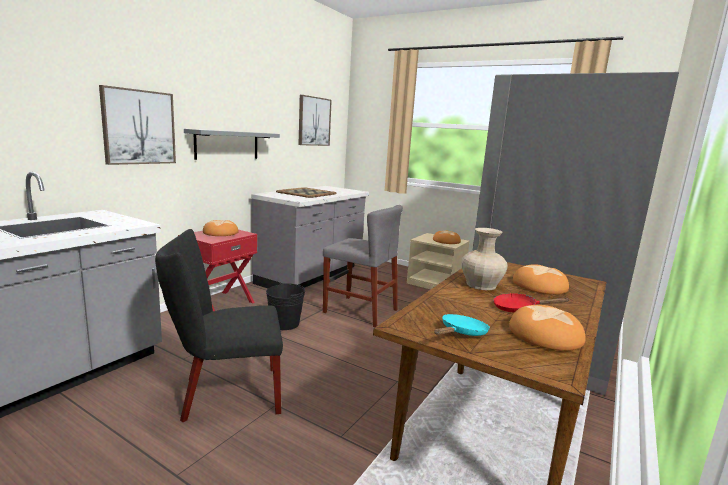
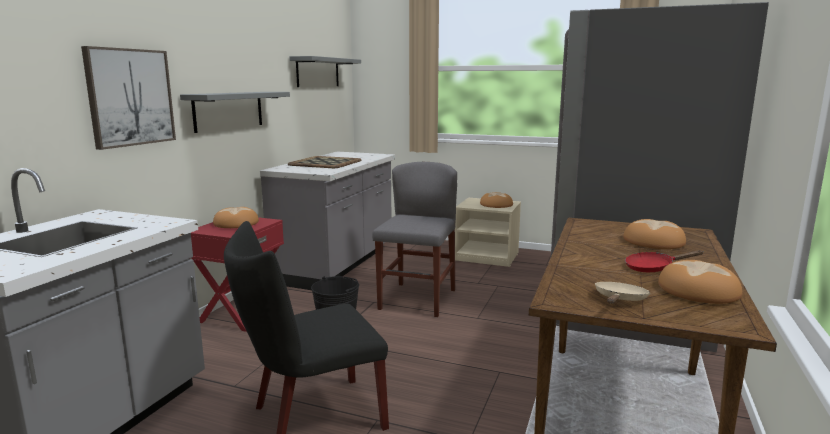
camera: 10 degrees left, 0 degrees up
picture [299,95,332,146] -> grey shelf [289,56,361,87]
grey chair [323,205,403,327] -> grey chair turned 90 degrees counterclockwise [372,162,457,317]
turquoise frying pan [434,314,490,336] -> beige frying pan [595,282,650,303]
beige vase [461,228,507,290] -> none

